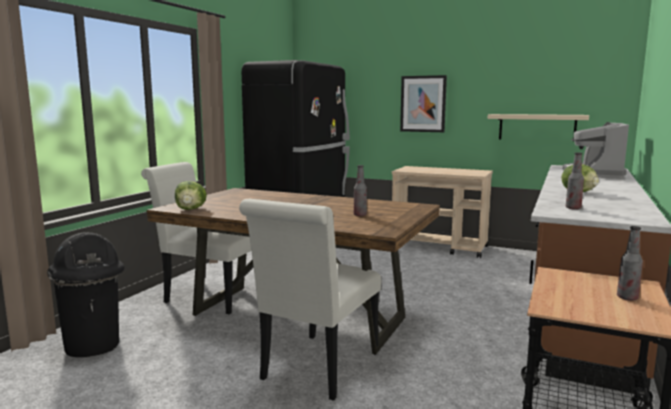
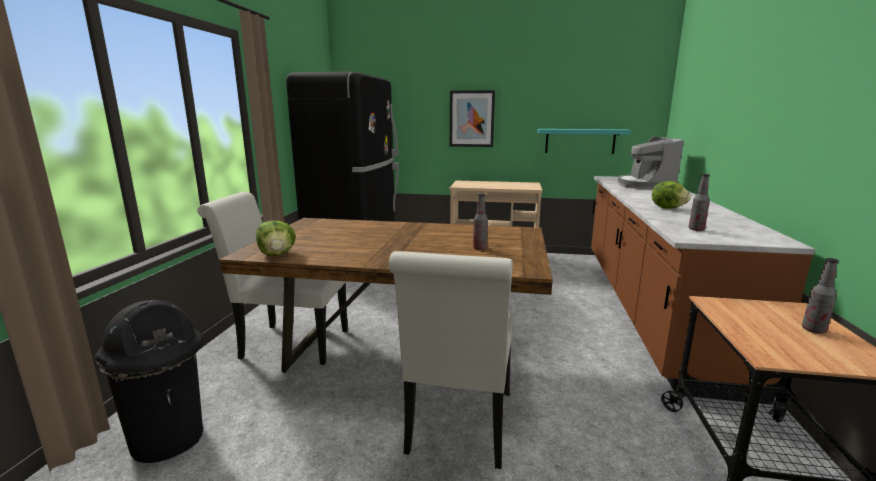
camera: 15 degrees left, 5 degrees up
beige shelf [488,114,589,139] -> turquoise shelf [537,129,631,154]

